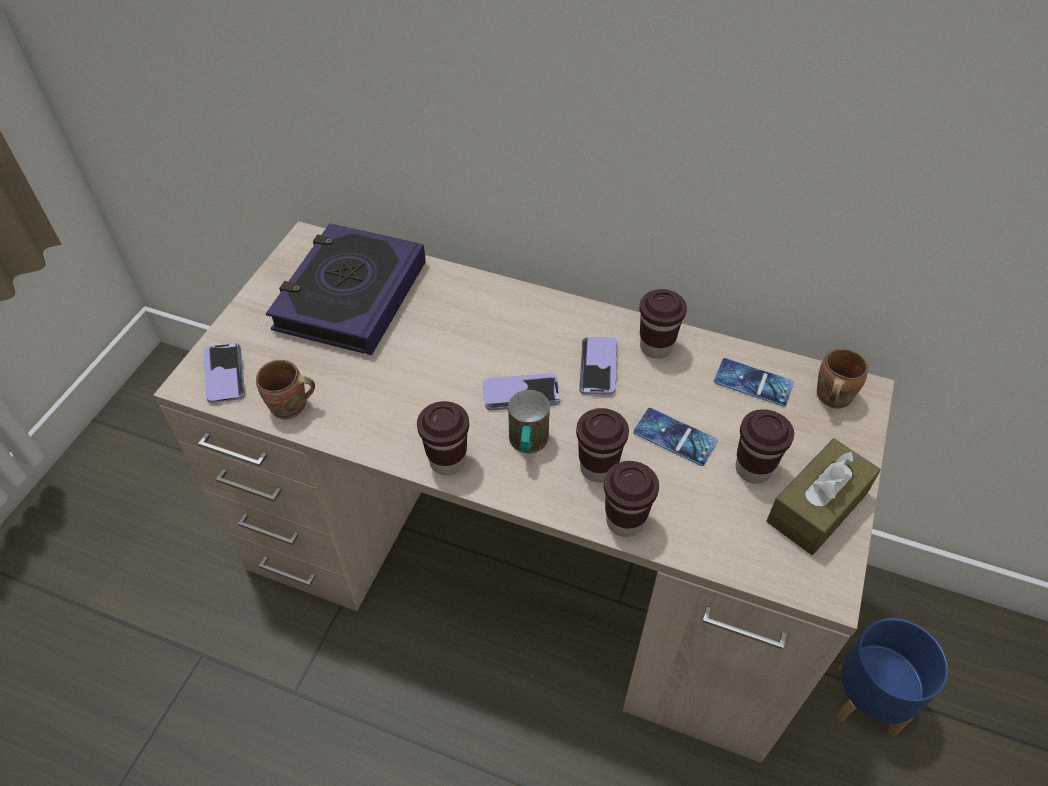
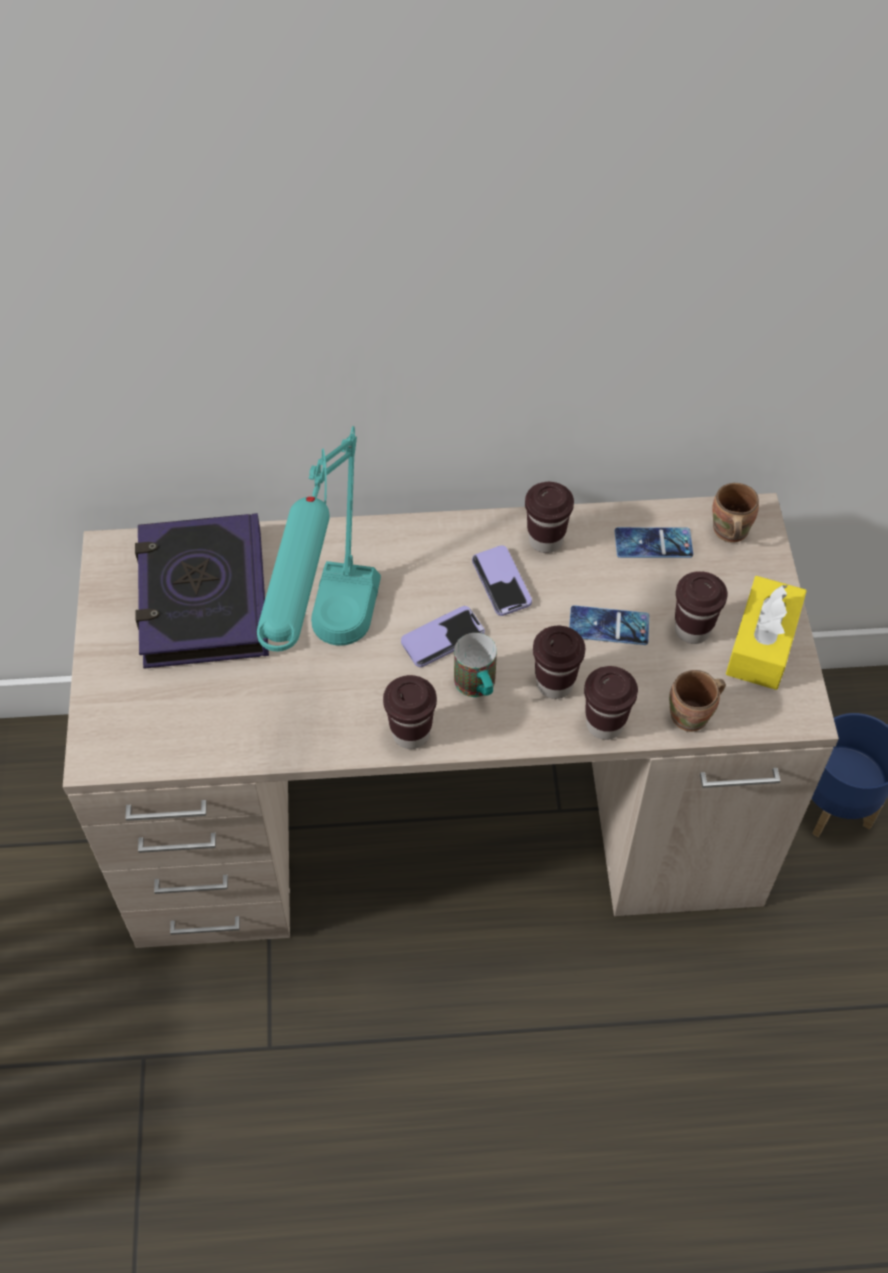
camera: 25 degrees left, 5 degrees up
phone [204,343,245,403] -> none
brown mug [256,360,315,420] -> brown mug moved to [669,670,726,732]
brown tissue box [767,438,881,555] -> yellow tissue box [726,576,807,690]
none -> turquoise table lamp [257,426,381,651]

